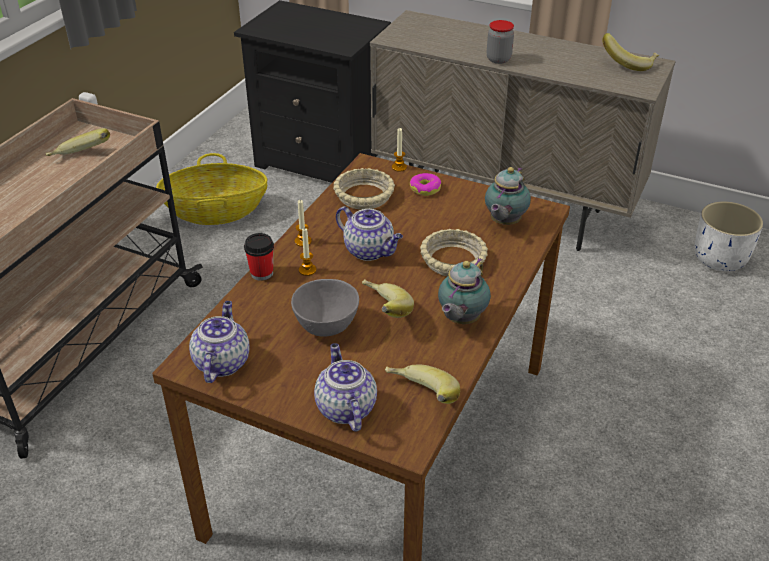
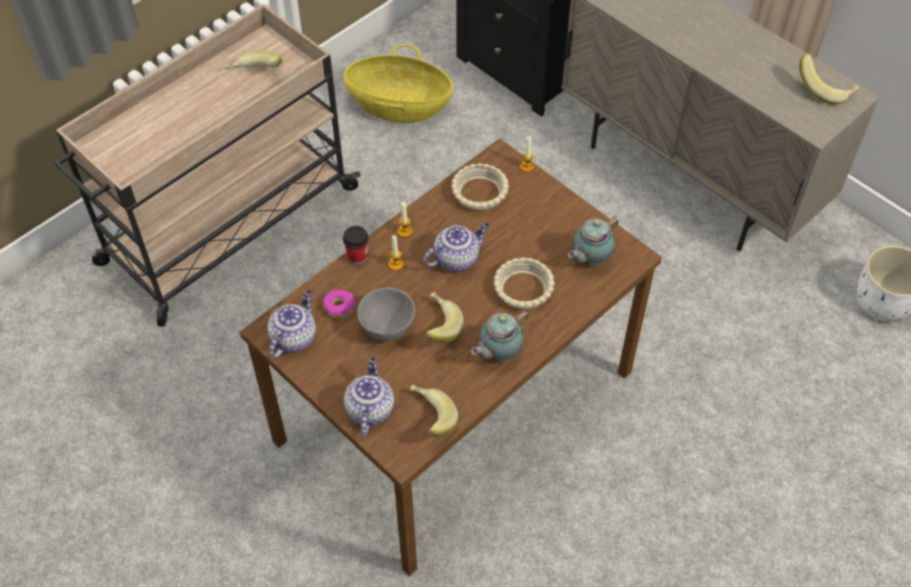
camera: 20 degrees right, 15 degrees up
teapot [336,206,403,261] -> teapot turned 90 degrees counterclockwise [423,223,489,271]
donut [410,173,441,196] -> donut moved to [323,290,356,318]
jar [487,20,514,64] -> none

